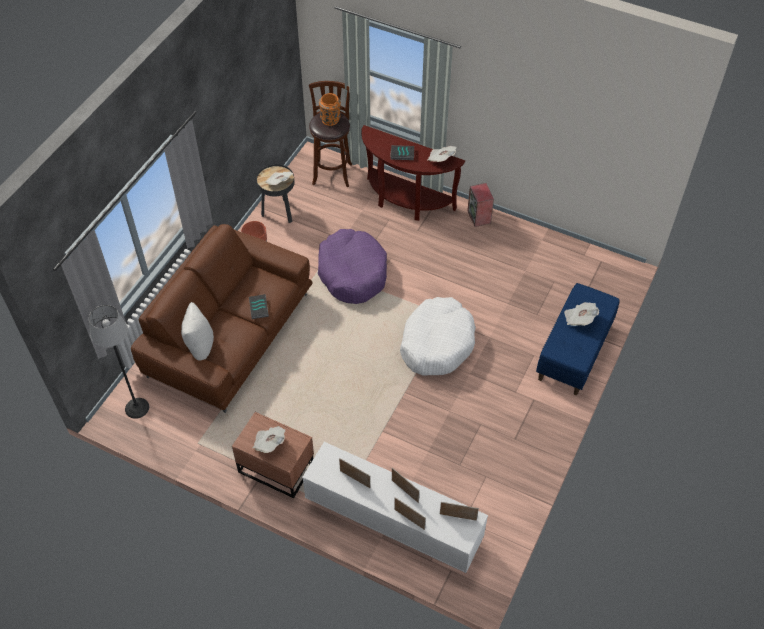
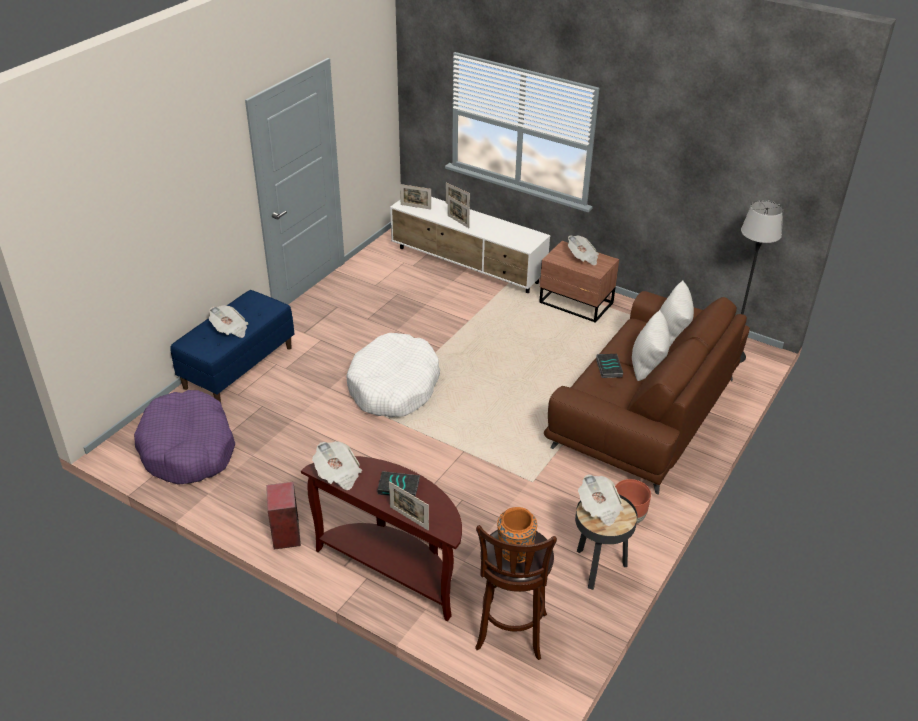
camera: 175 degrees left, 15 degrees down
purple dog bed [318,229,387,304] -> purple dog bed moved to [134,390,235,485]
picture frame [339,458,371,488] -> picture frame moved to [389,481,429,531]
none -> white pillow [632,310,670,381]

